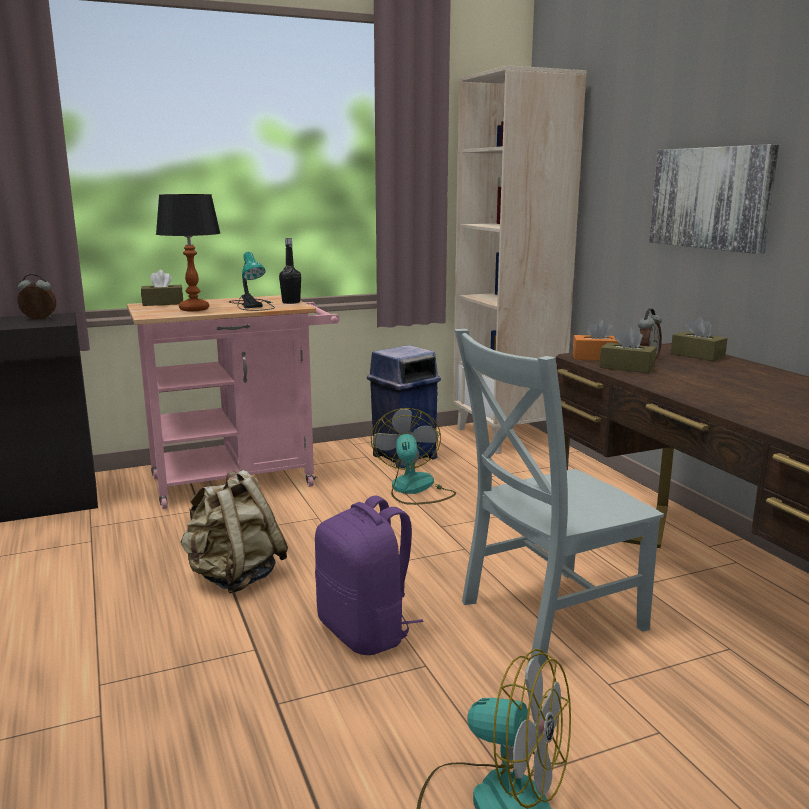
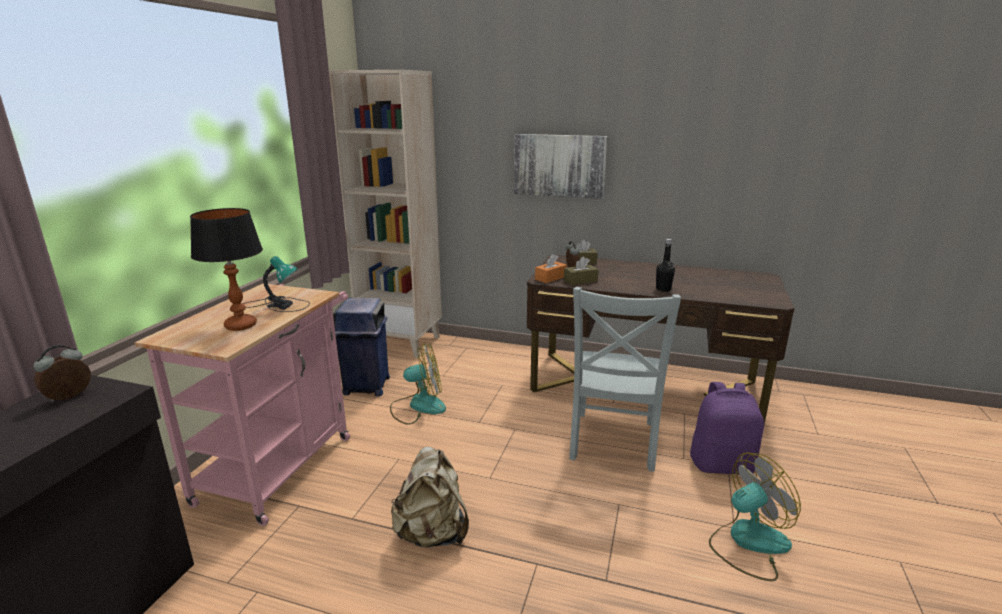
camera: 50 degrees left, 5 degrees up
brown tissue box [141,270,183,306] -> none
black bottle [279,238,301,304] -> black bottle moved to [656,239,675,292]
purple backpack [315,495,423,655] -> purple backpack moved to [690,382,764,475]
fan [371,408,456,505] -> fan turned 135 degrees clockwise [390,343,446,425]

